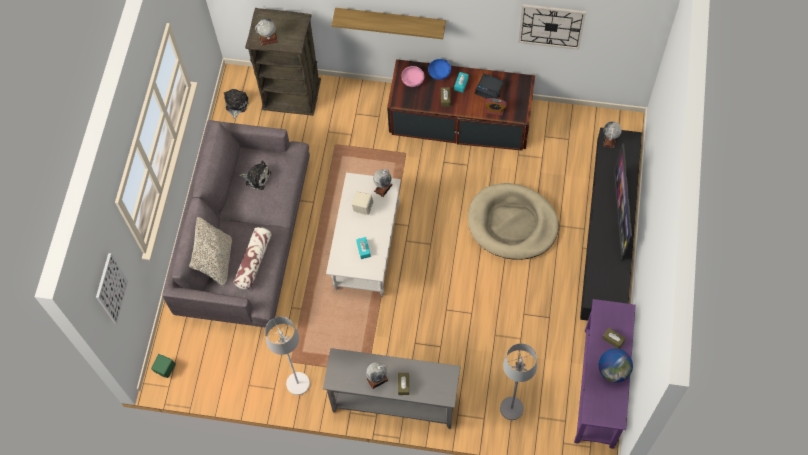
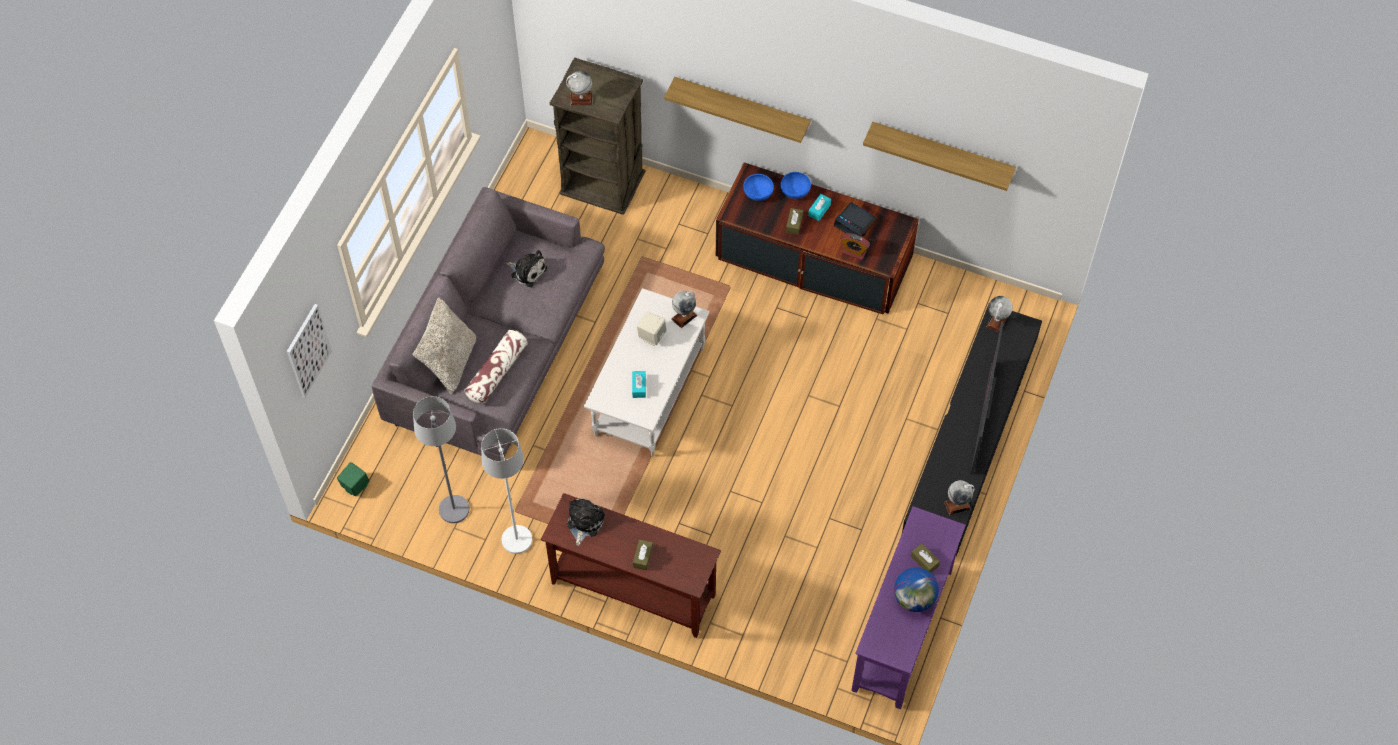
camera: 10 degrees right, 5 degrees down
plush toy [224,89,248,120] -> plush toy moved to [567,498,605,546]
grey console table [323,348,461,429] -> brown console table [541,493,721,638]
globe [366,362,389,389] -> globe moved to [944,480,975,515]
pink bowl [401,66,424,87] -> blue bowl [743,174,774,201]
beige dog bed [468,183,559,260] -> none
grey floor lamp [500,343,537,420] -> grey floor lamp moved to [413,396,469,523]
wall clock [518,4,586,50] -> shelf [863,122,1016,191]

